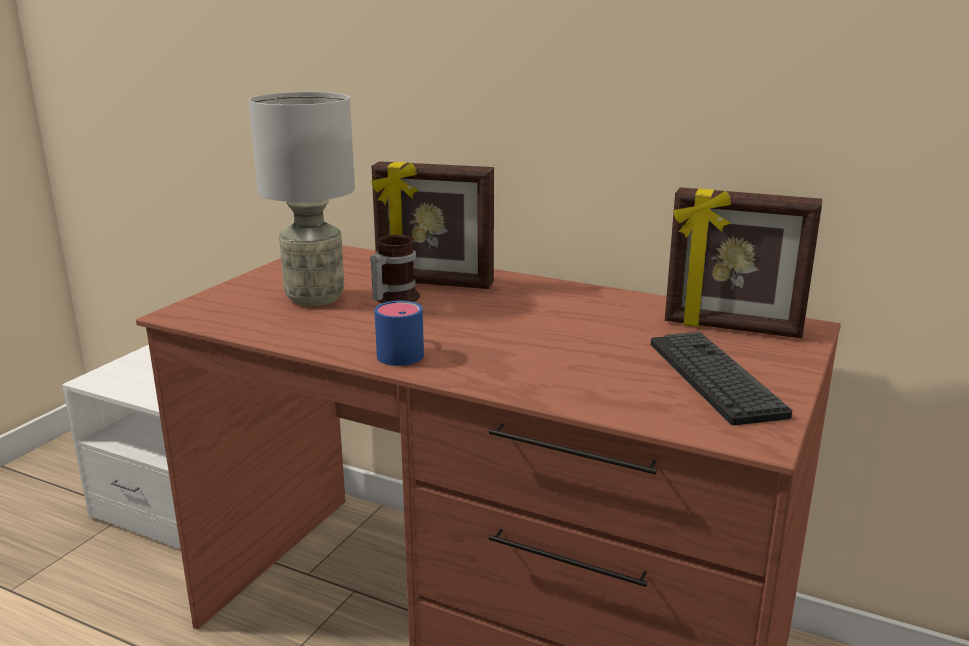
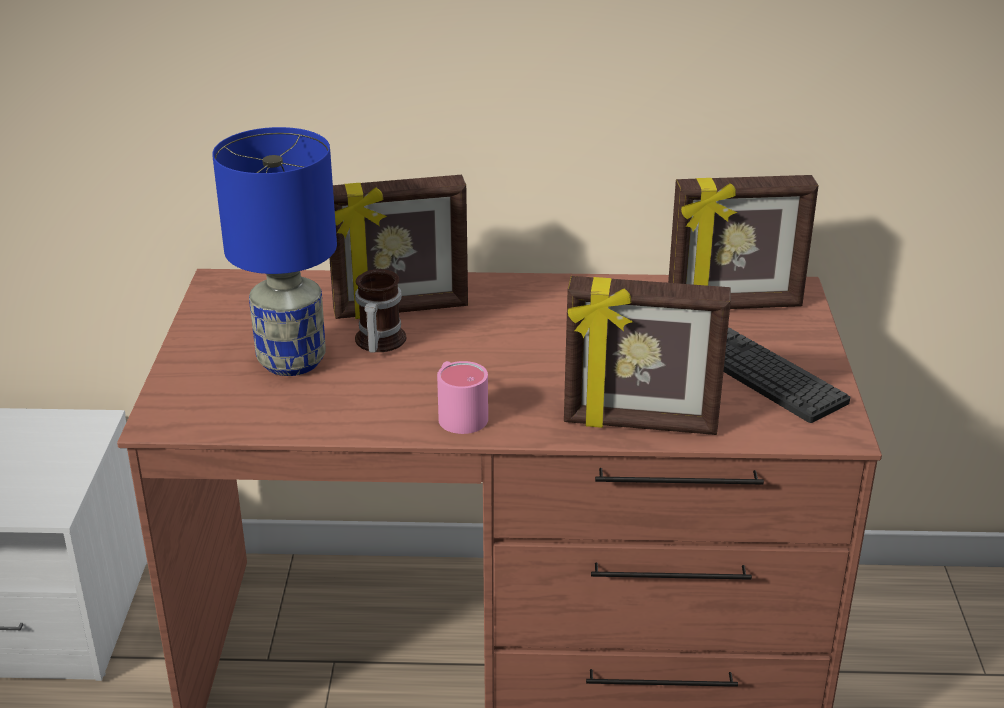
camera: 25 degrees left, 10 degrees up
grey table lamp [249,92,355,306] -> blue table lamp [212,127,337,376]
blue mug [374,301,424,366] -> pink mug [437,361,488,434]
none -> picture frame [564,276,731,435]

